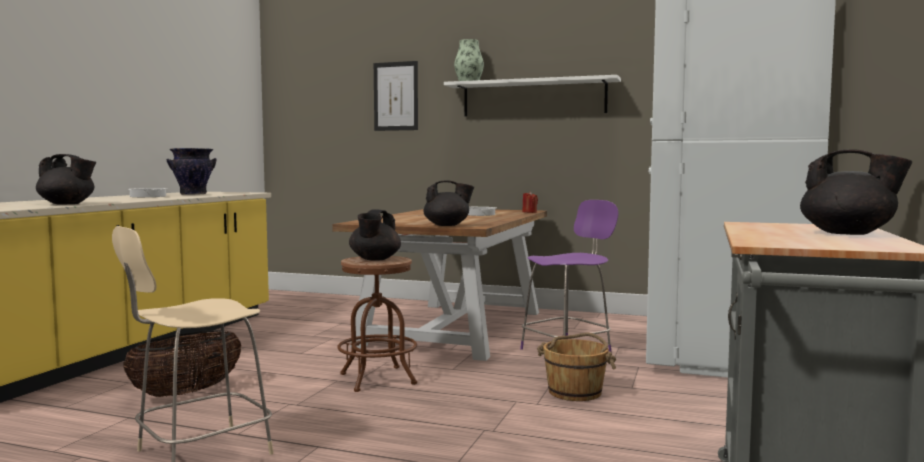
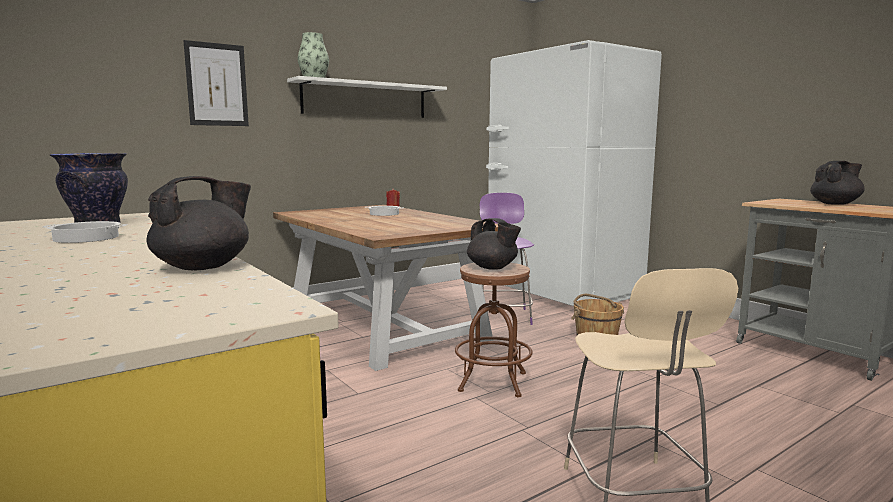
camera: 55 degrees left, 5 degrees up
basket [123,330,241,397] -> none
black teapot [424,180,474,226] -> none

